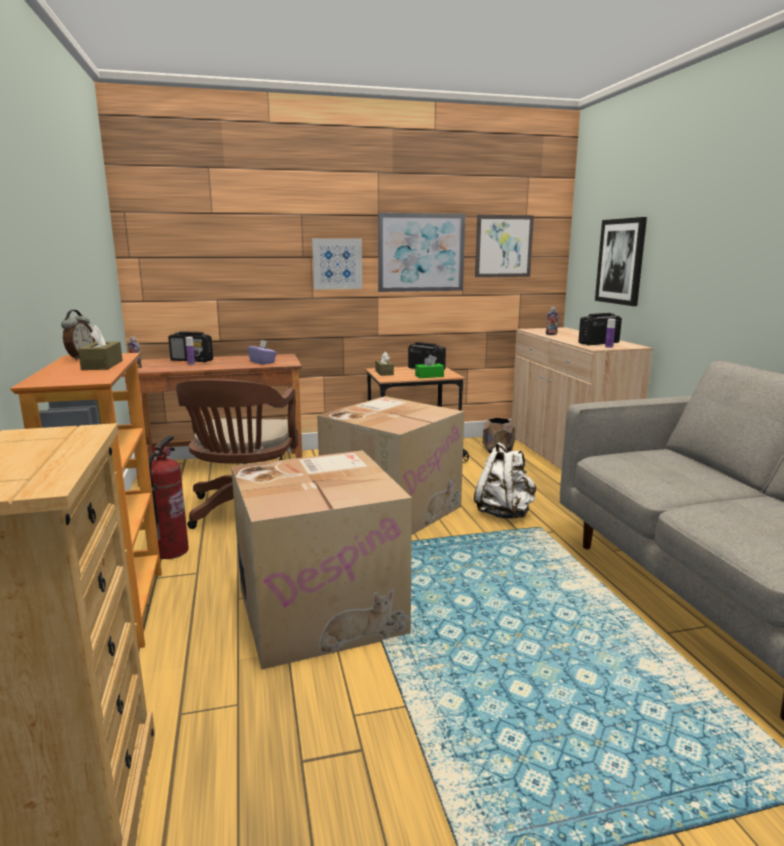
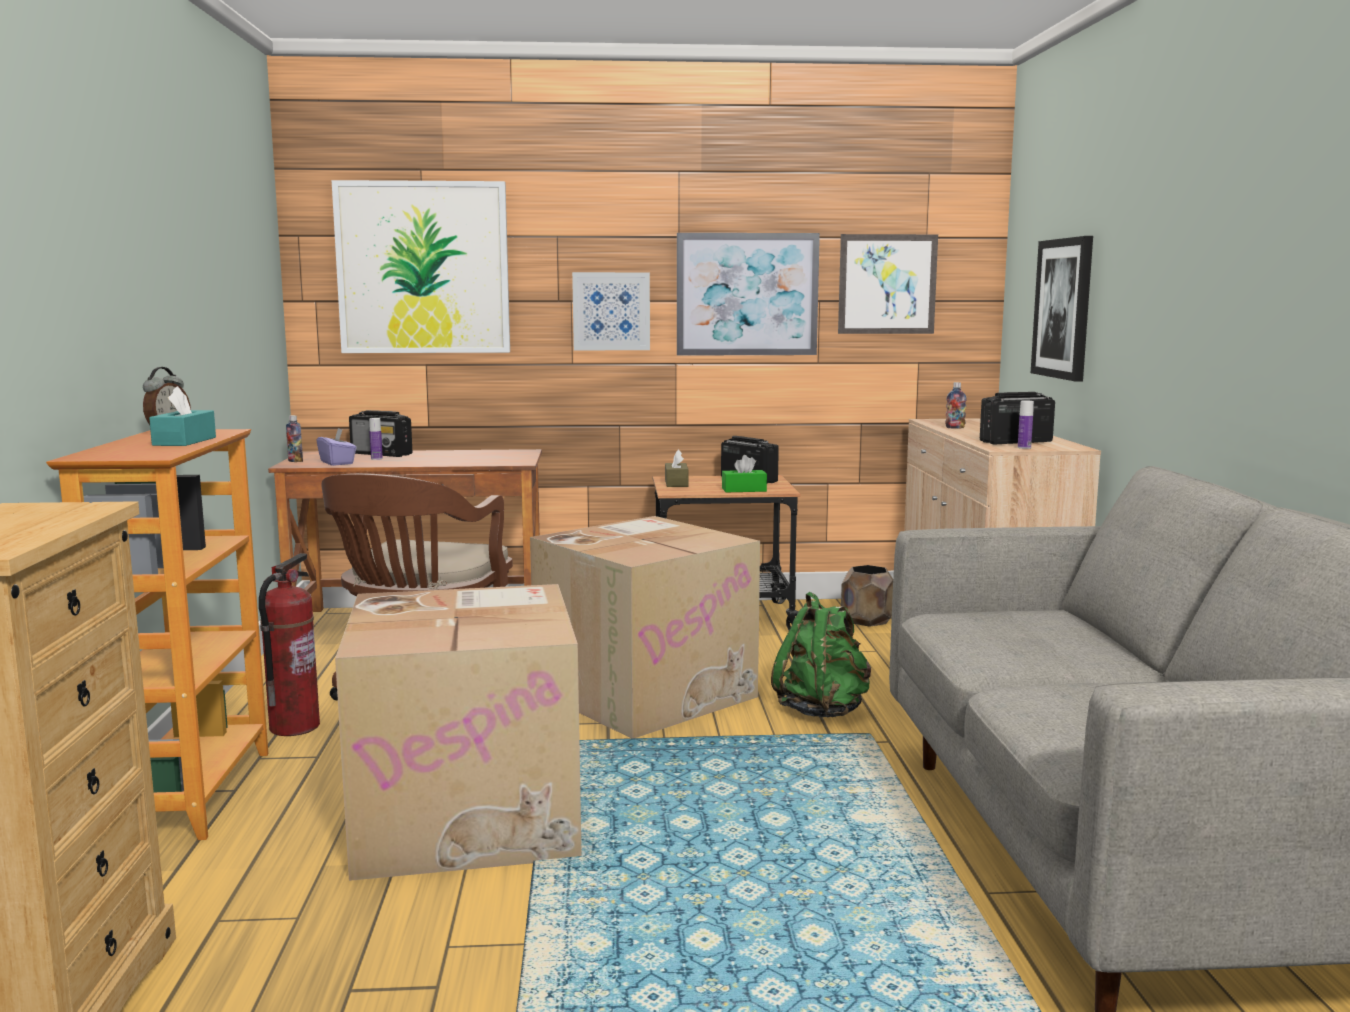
camera: 10 degrees right, 5 degrees down
brown tissue box [78,325,123,370] -> turquoise tissue box [149,386,216,446]
purple tissue box [247,340,277,364] -> purple tissue box moved to [316,428,357,466]
white backpack [474,442,536,519] -> green backpack [771,592,871,717]
none -> picture [331,180,510,353]

